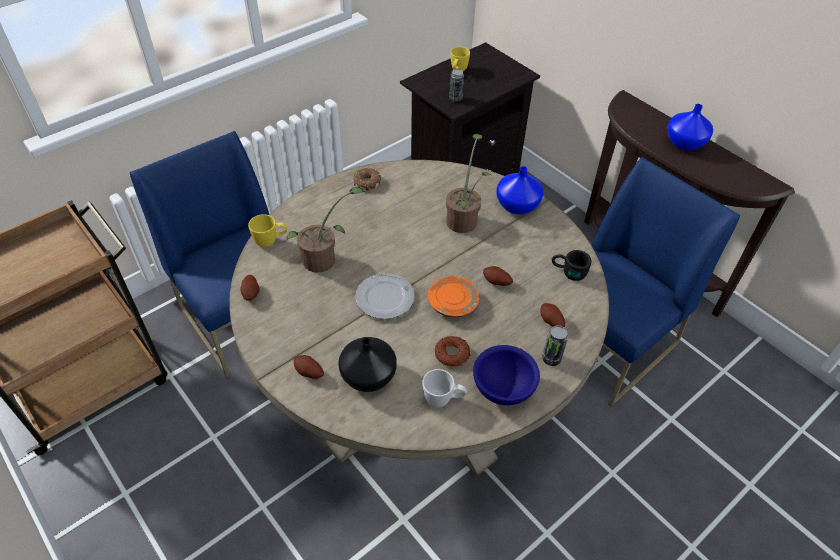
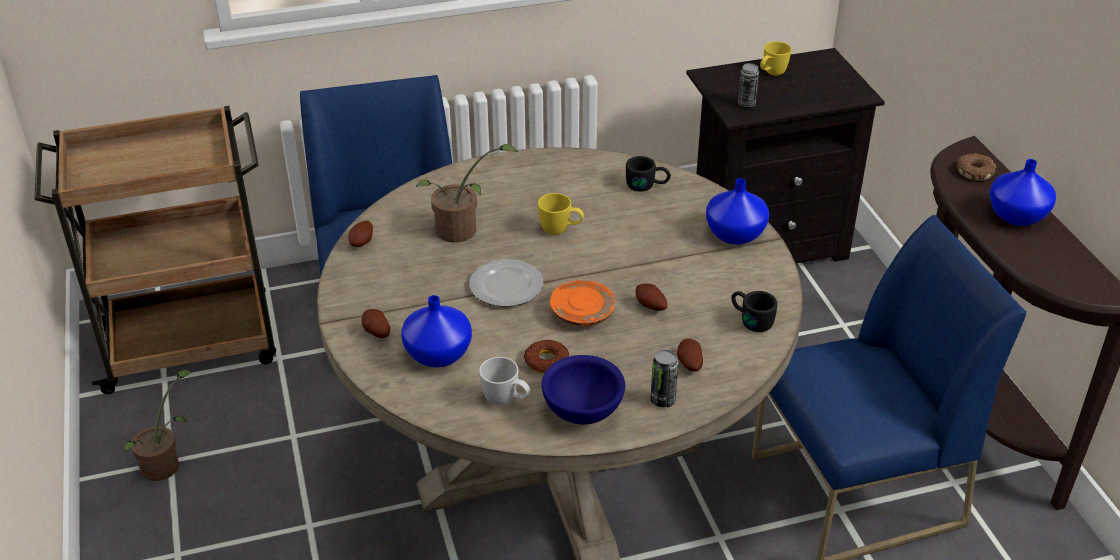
camera: 25 degrees right, 10 degrees down
yellow mug [248,214,287,247] -> yellow mug moved to [538,193,584,235]
black vase [338,337,397,392] -> blue vase [401,295,472,368]
donut [353,168,381,190] -> donut moved to [957,153,996,181]
potted plant [446,134,491,233] -> potted plant moved to [124,370,192,481]
none -> black mug [626,156,671,192]

